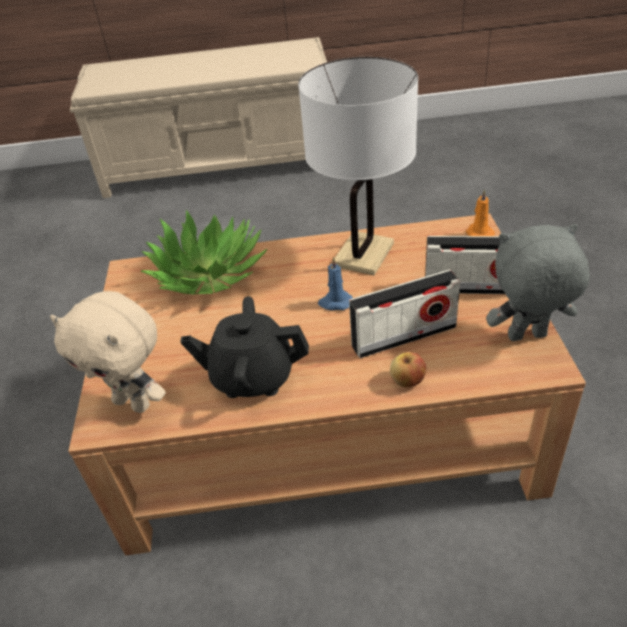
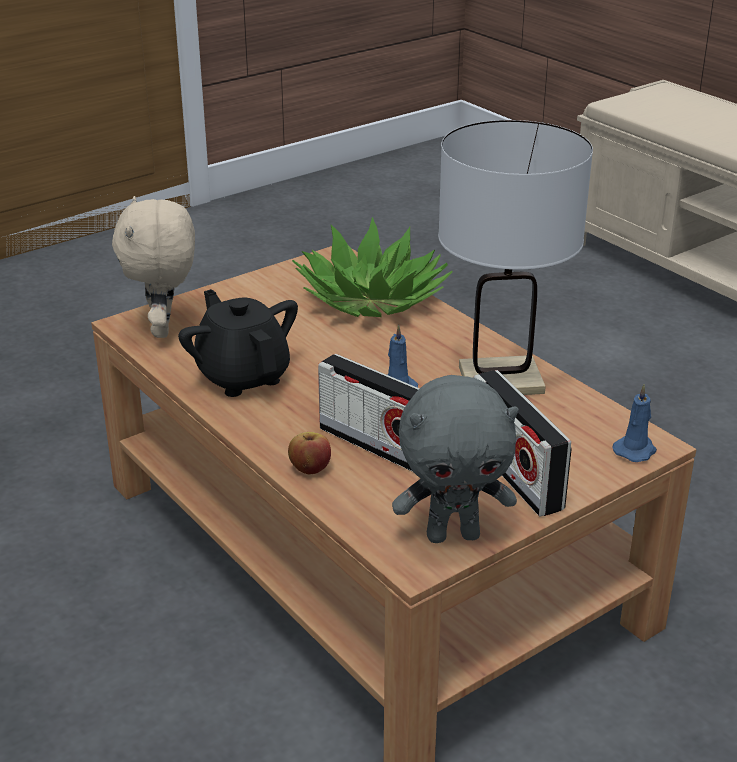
camera: 55 degrees right, 10 degrees down
orange candle [466,189,495,236] -> blue candle [613,384,657,462]
grey plush toy [486,224,590,341] -> grey plush toy turned 120 degrees clockwise [392,375,518,543]

